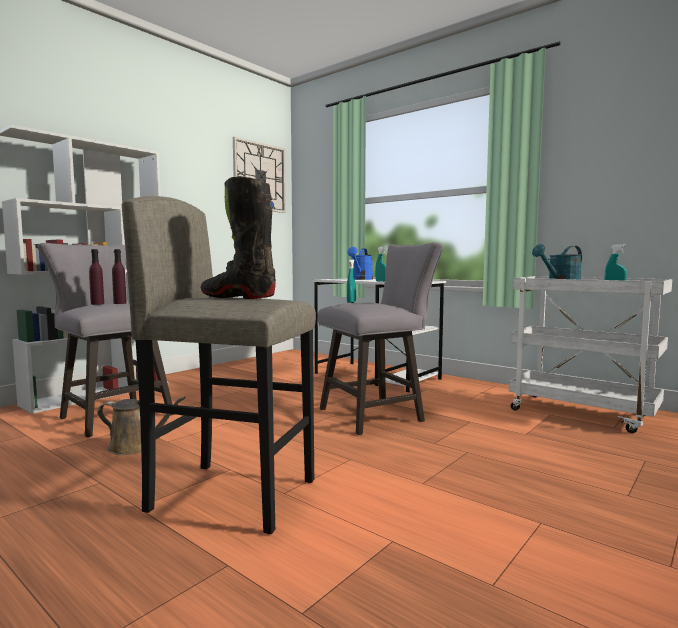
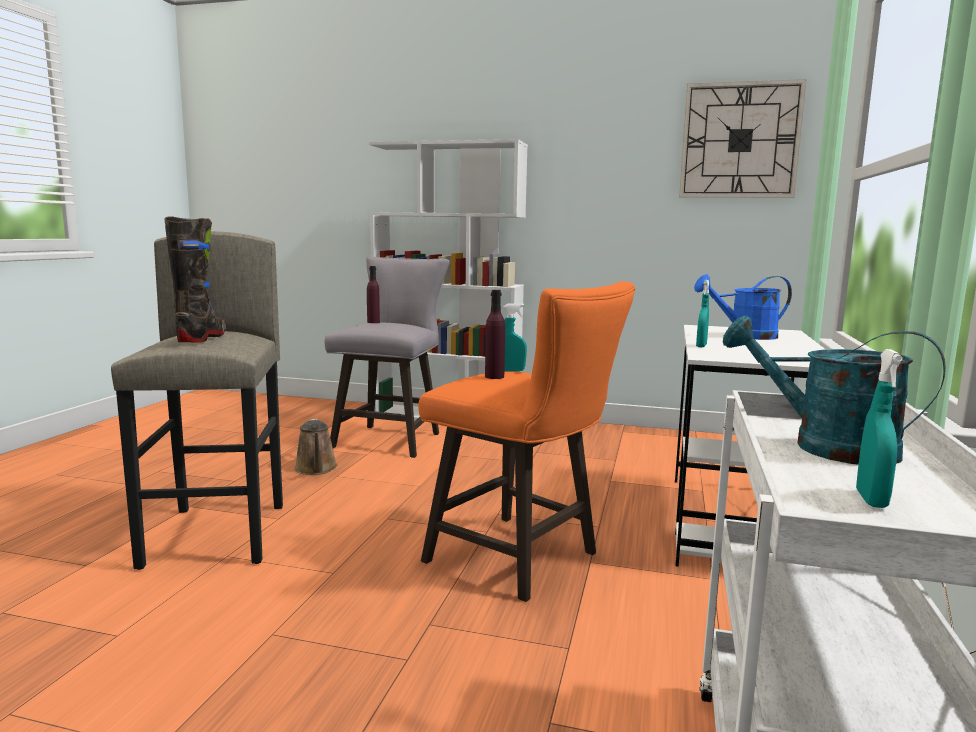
camera: 65 degrees right, 5 degrees up
purple bottle [112,249,127,304] -> purple bottle moved to [485,290,505,379]
grey stool [318,242,443,435] -> orange stool [418,281,635,602]

